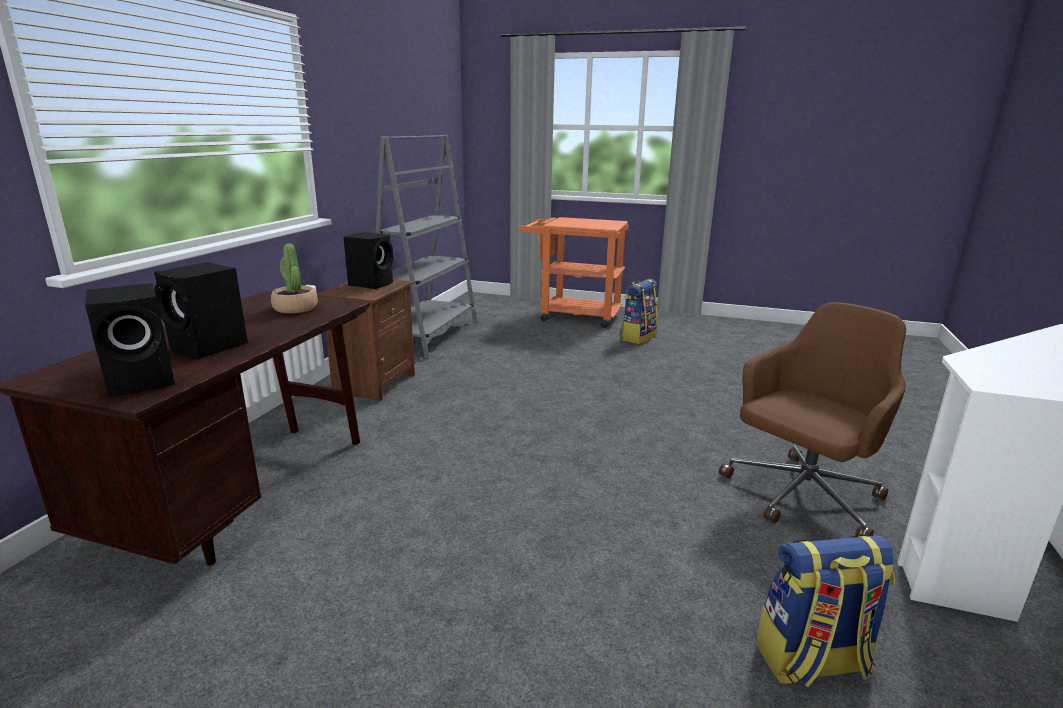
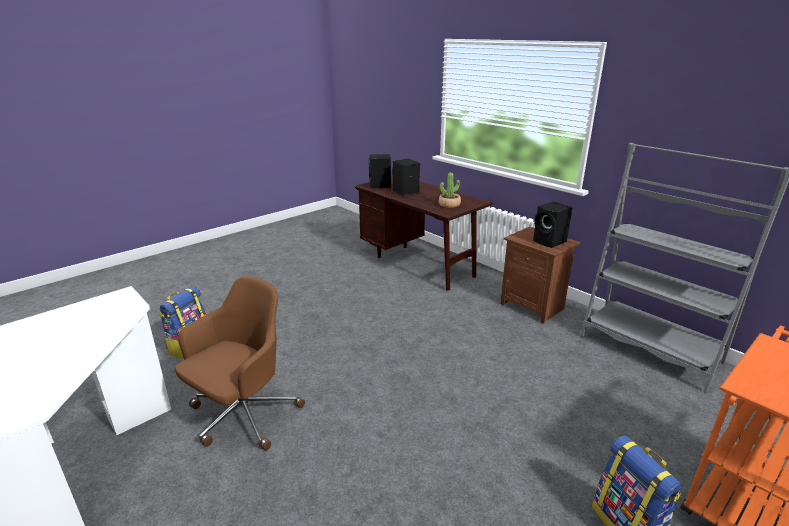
camera: 120 degrees right, 5 degrees up
brown office chair [719,302,906,536] -> brown office chair turned 135 degrees counterclockwise [175,276,305,451]

